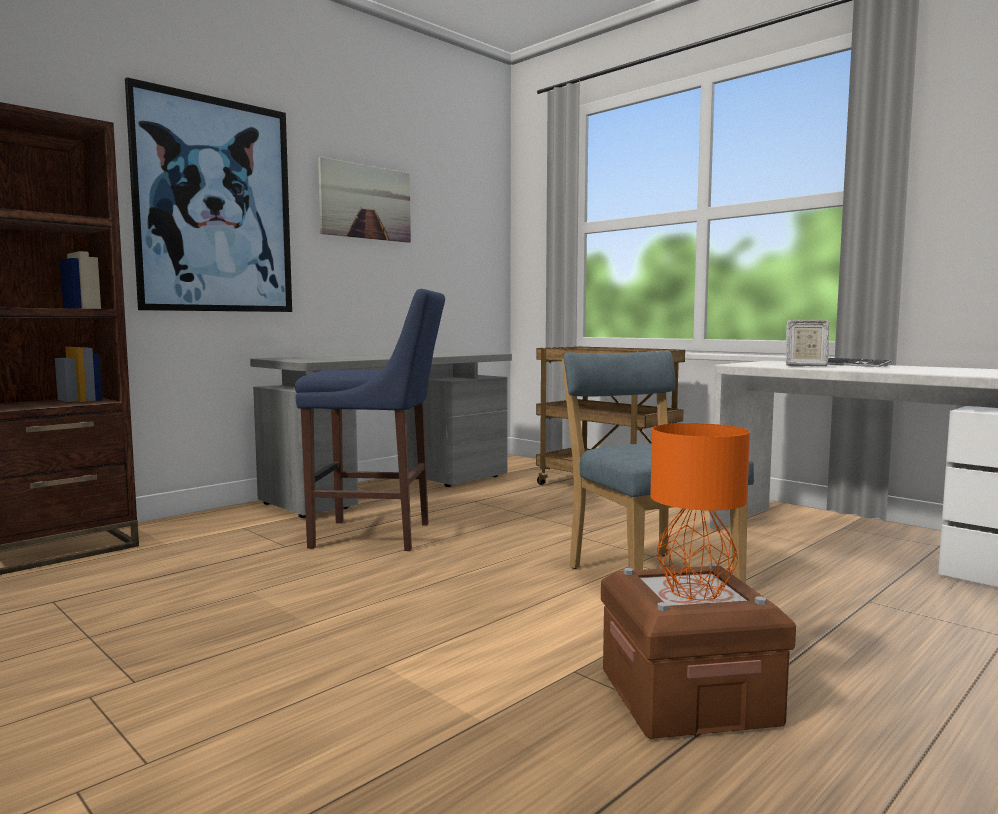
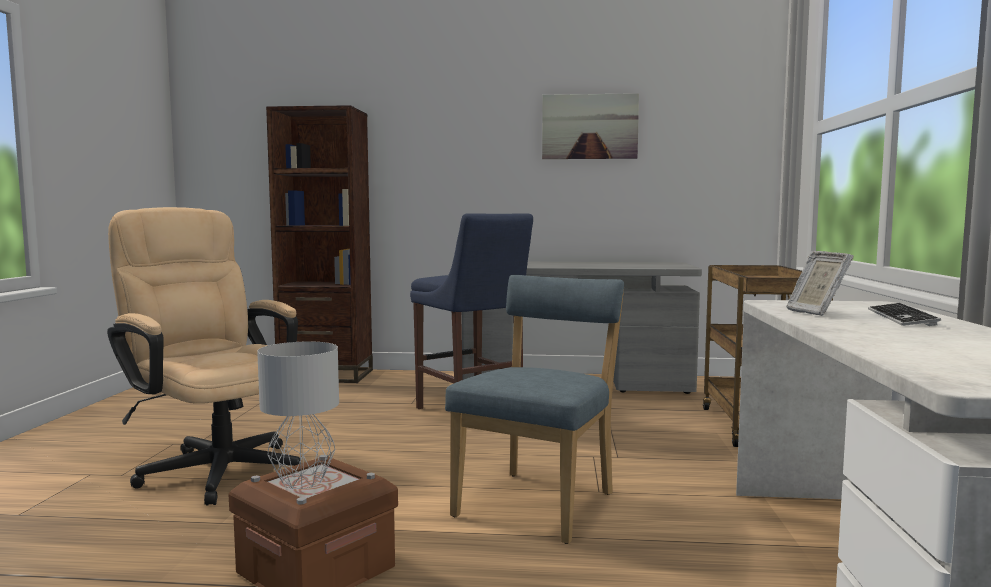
camera: 50 degrees right, 0 degrees up
picture [125,77,292,312] -> none
orange table lamp [650,423,750,600] -> grey table lamp [257,341,339,489]
none -> beige office chair [107,207,300,506]

